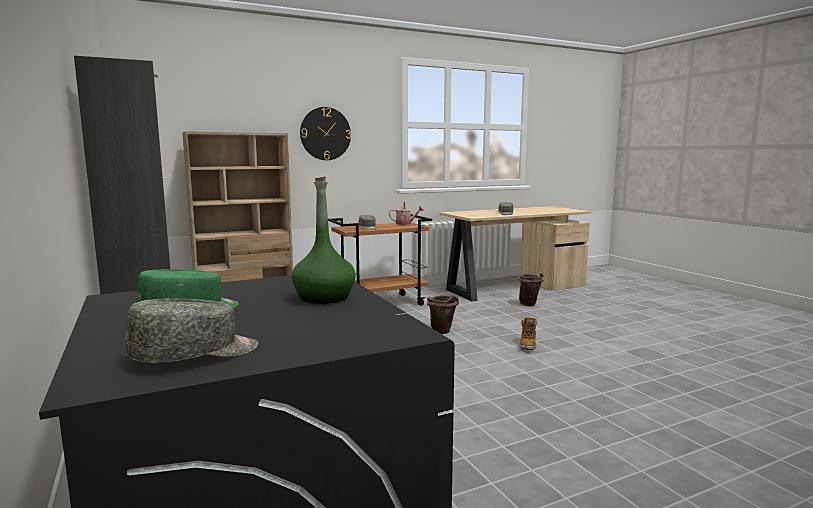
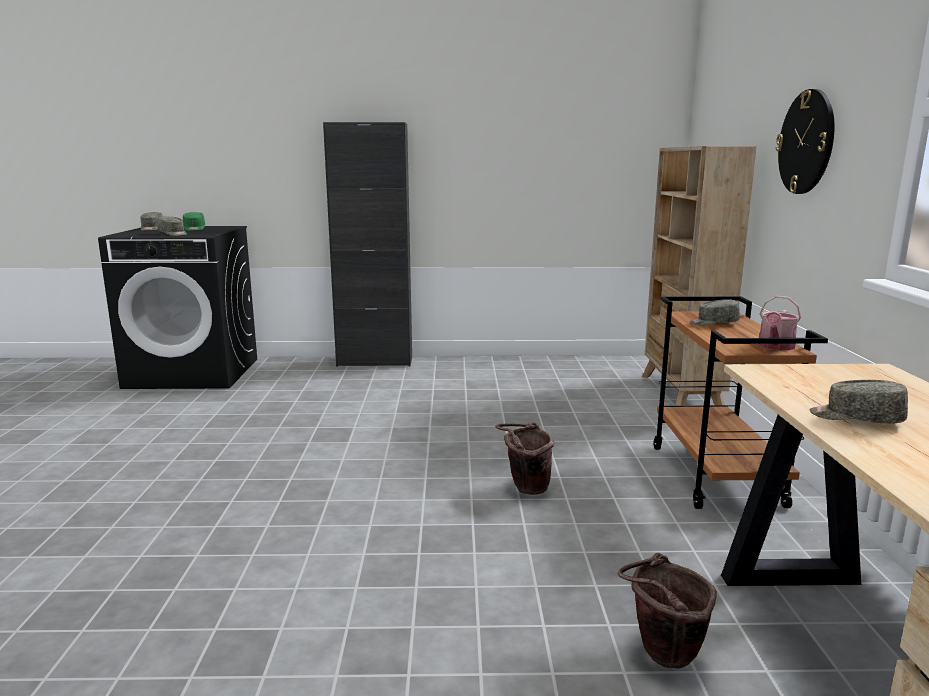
camera: 115 degrees right, 5 degrees up
green bottle [291,176,355,304] -> grey cap [157,216,187,236]
boot [519,316,537,350] -> none

